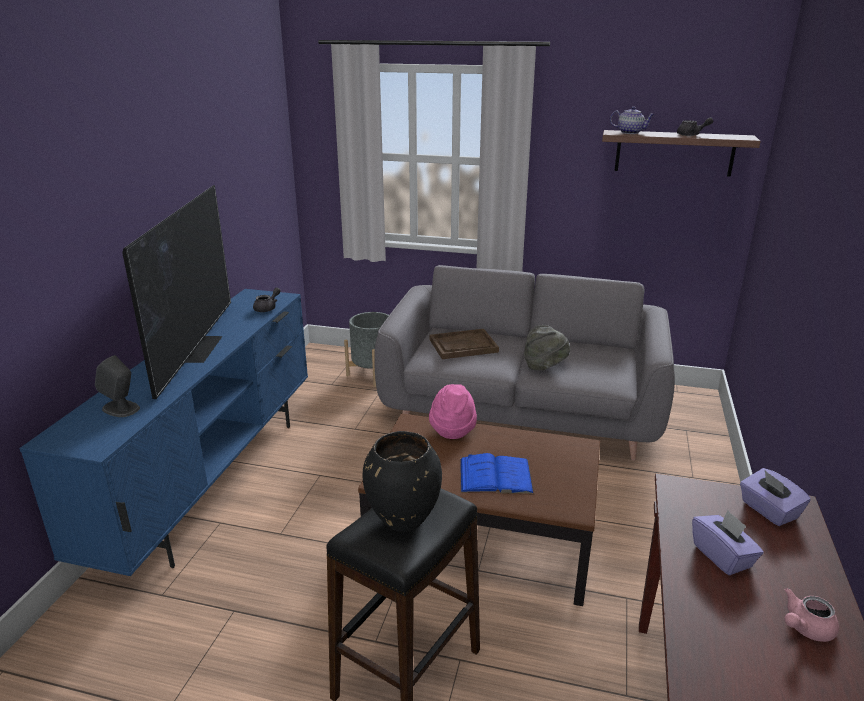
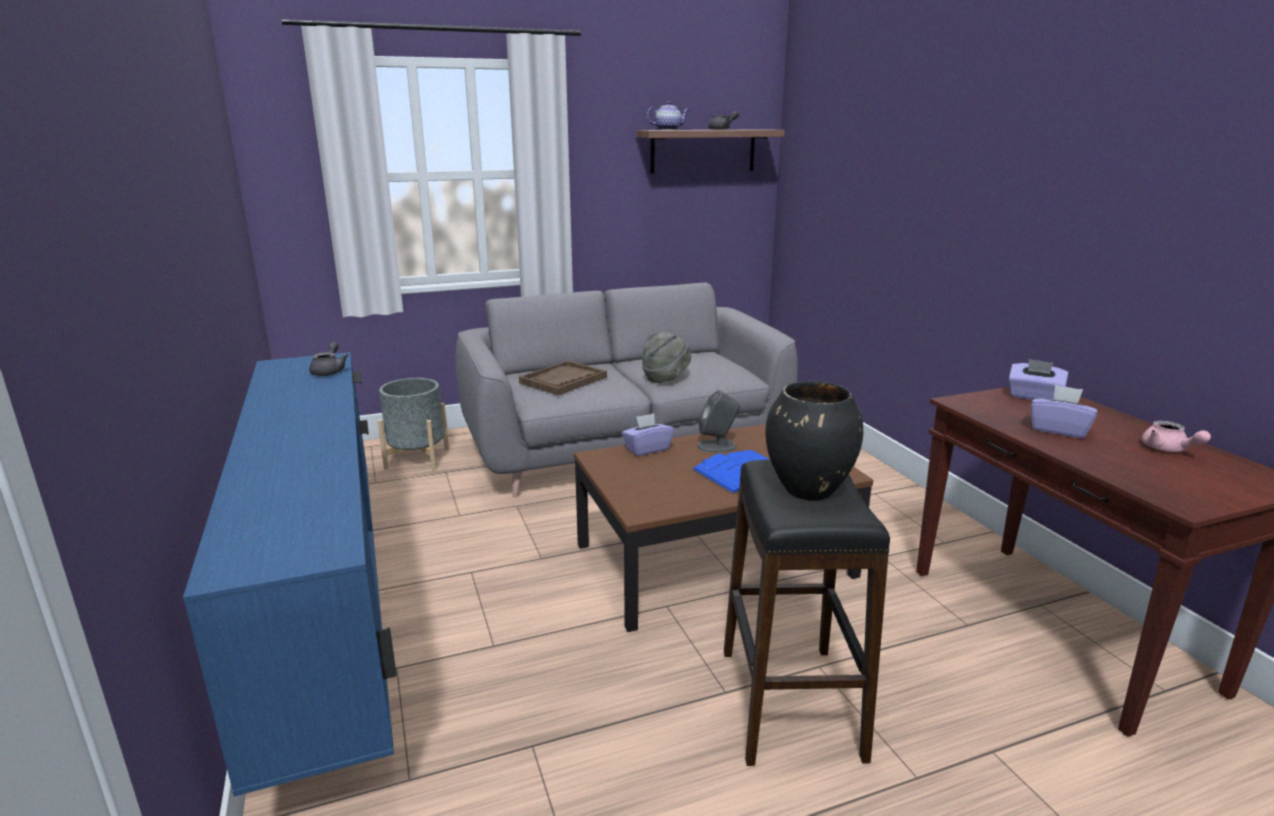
camera: 35 degrees left, 5 degrees down
grey speaker [95,355,140,417] -> grey speaker moved to [697,390,740,452]
television [122,185,231,399] -> none
pink hat [429,384,477,439] -> purple tissue box [622,413,674,456]
pink teapot [784,588,839,642] -> pink teapot turned 45 degrees counterclockwise [1142,420,1211,452]

